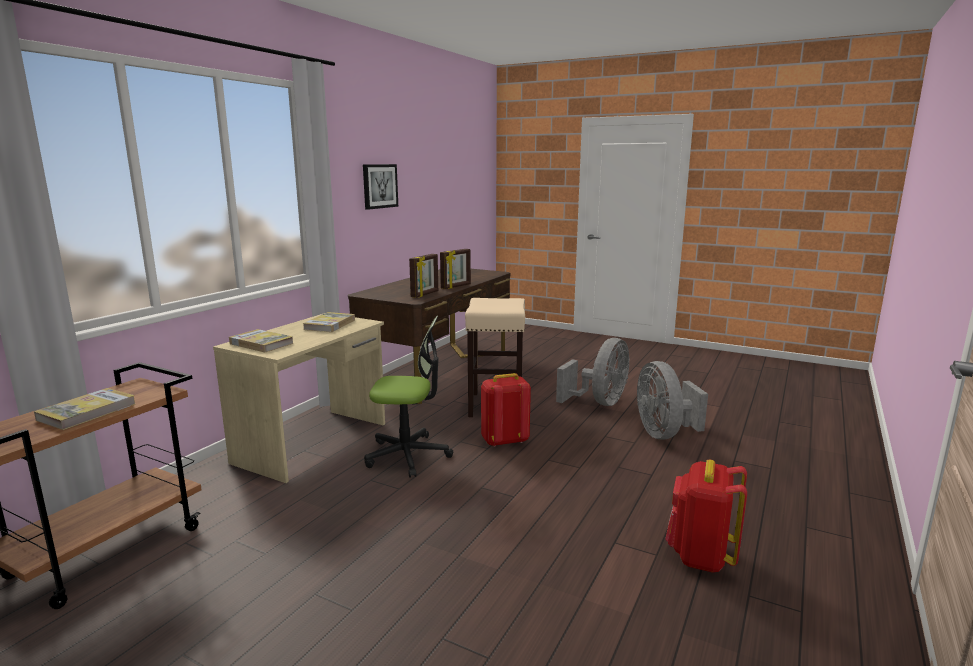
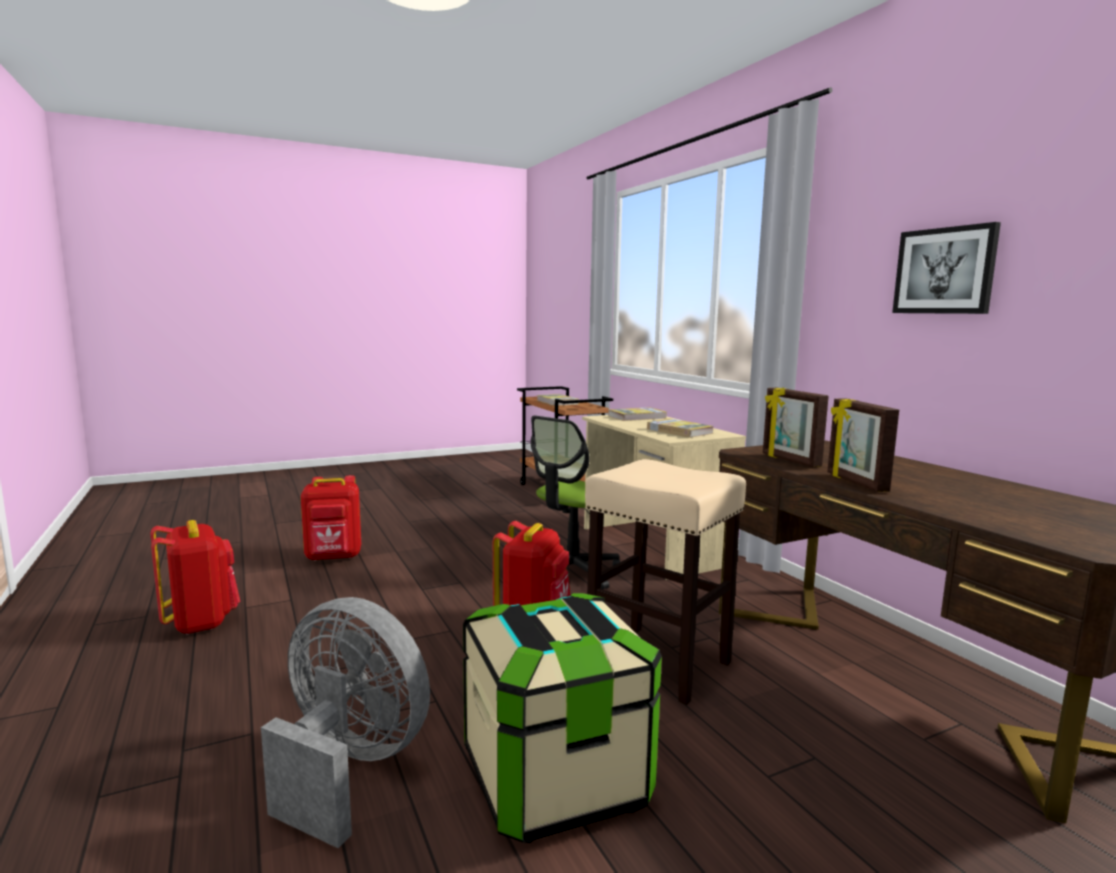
camera: 125 degrees right, 5 degrees down
grey fan [556,338,630,406] -> storage box [463,593,662,843]
none -> red backpack [301,475,361,561]

